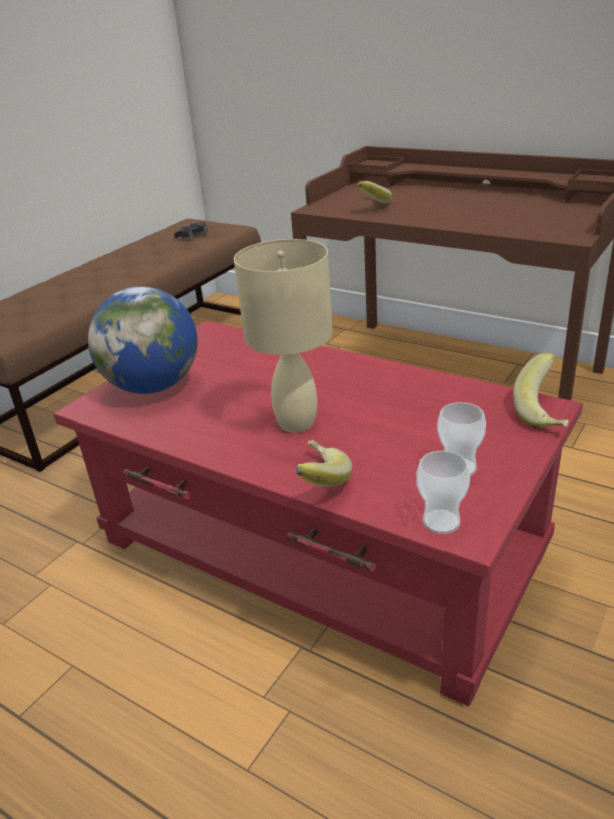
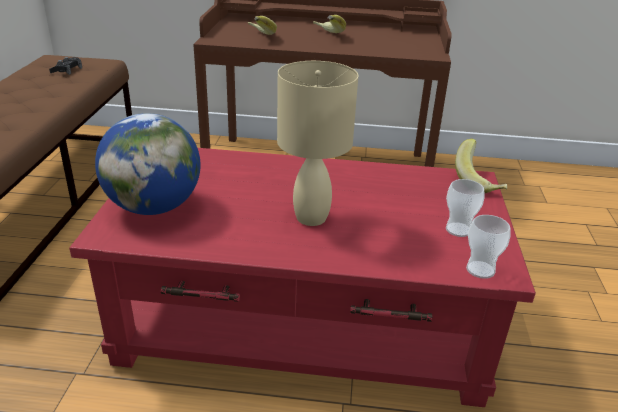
camera: 30 degrees left, 0 degrees up
banana [295,440,352,487] -> banana moved to [313,15,346,33]

